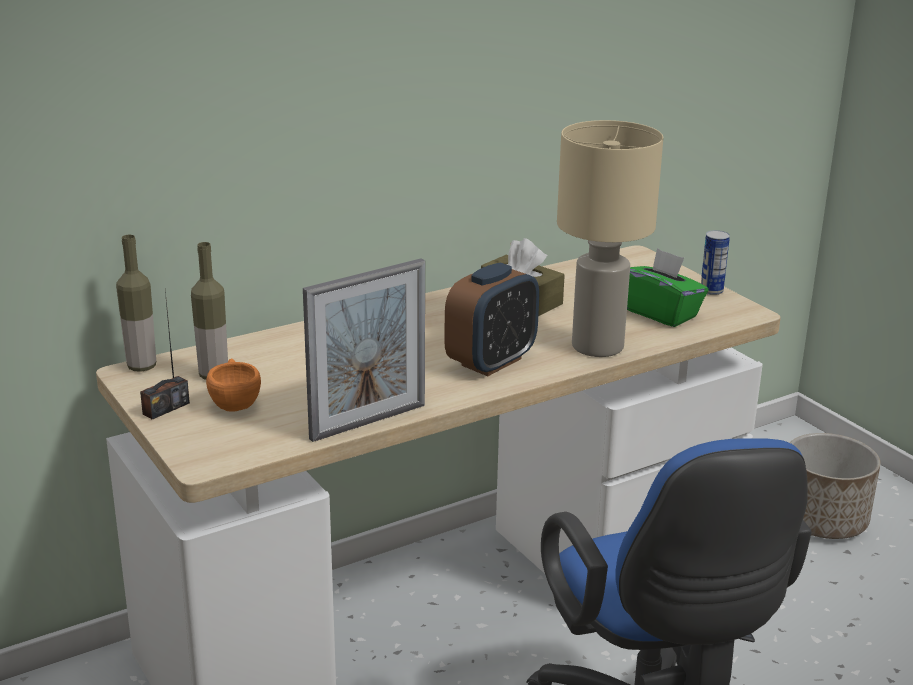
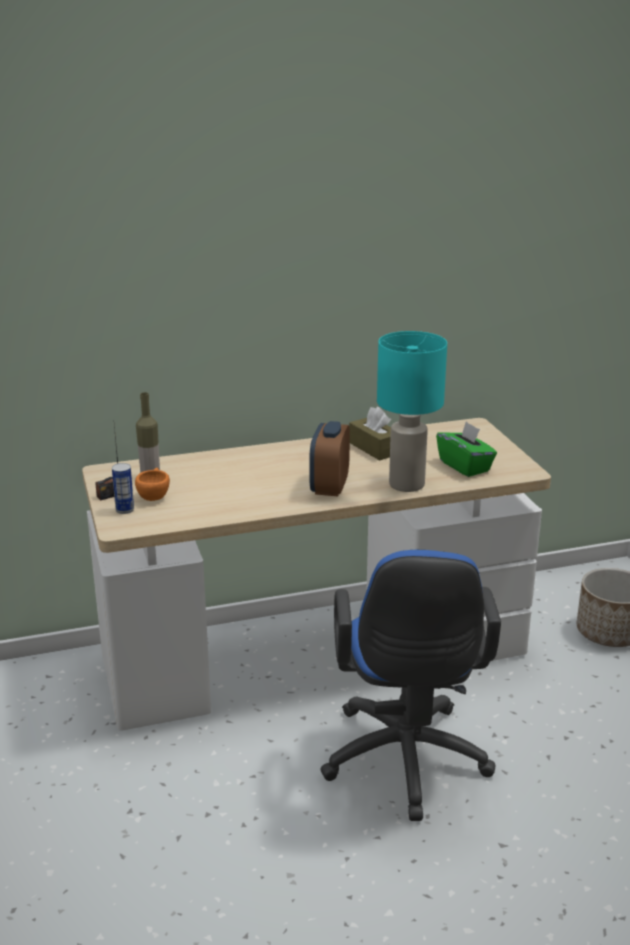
camera: 15 degrees right, 0 degrees up
bottle [116,235,156,372] -> none
picture frame [303,259,425,442] -> none
alarm clock [444,262,539,376] -> alarm clock turned 135 degrees clockwise [309,421,350,496]
beige table lamp [557,120,663,357] -> turquoise table lamp [377,331,447,492]
can [701,230,730,295] -> can moved to [112,463,134,514]

